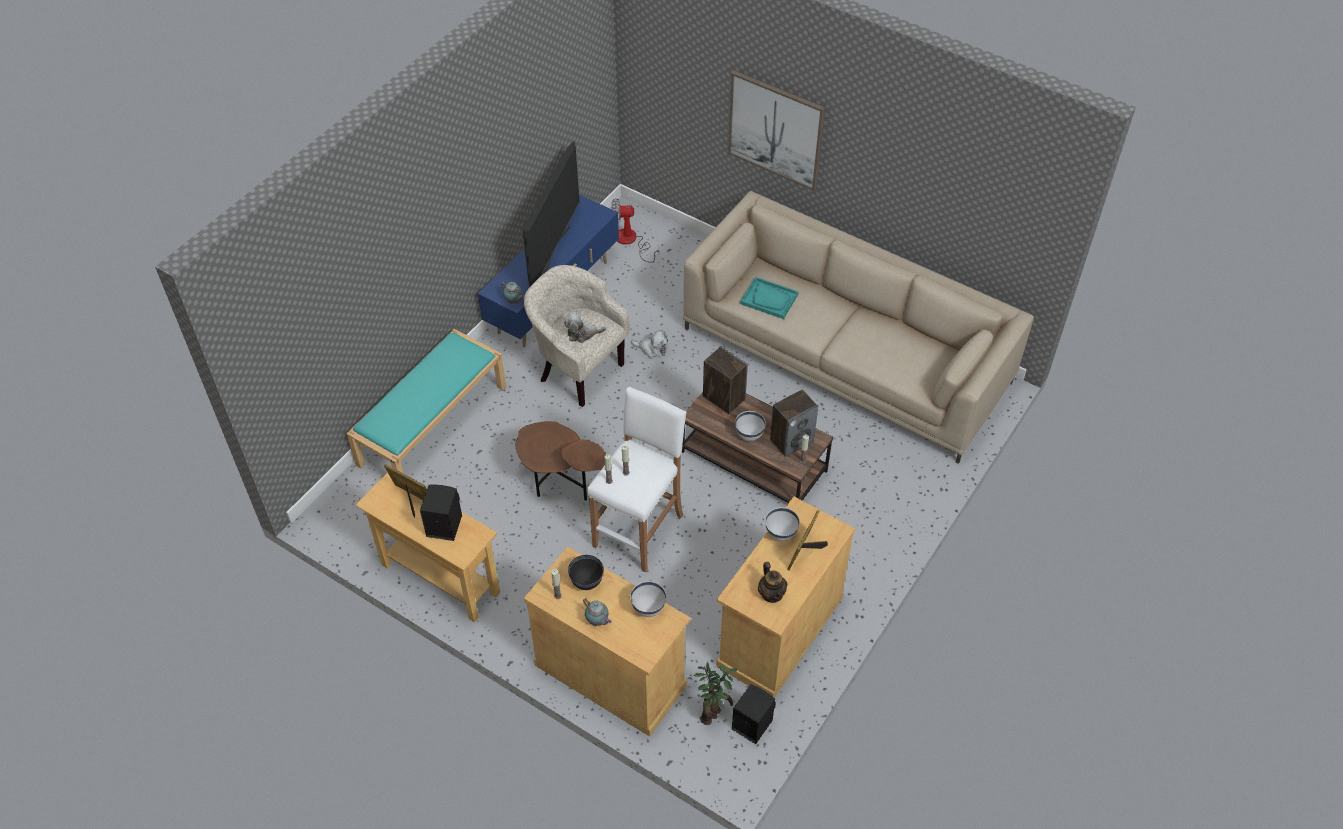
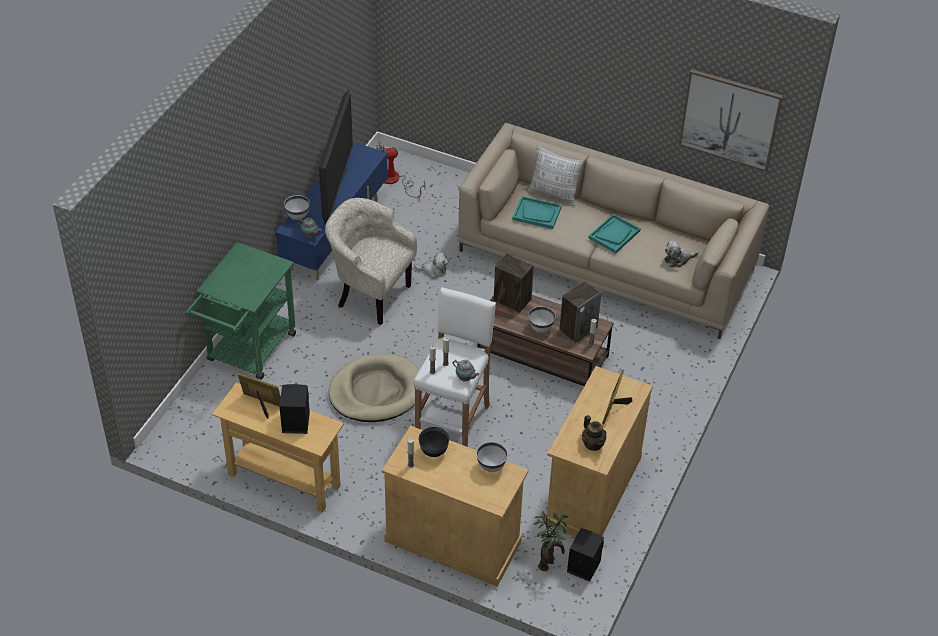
camera: 10 degrees left, 5 degrees down
turquoise bench [346,329,506,474] -> green cart [186,242,296,380]
brown side table [515,421,606,501] -> beige dog bed [328,354,423,422]
plush toy [564,312,606,343] -> plush toy moved to [664,241,698,267]
teapot [583,599,612,626] -> teapot moved to [453,359,479,382]
picture [728,70,825,191] -> picture moved to [679,69,783,172]
white bowl [765,507,800,542] -> white bowl moved to [284,195,310,220]
none -> pillow [528,145,584,206]
none -> turquoise tray [588,213,641,253]

